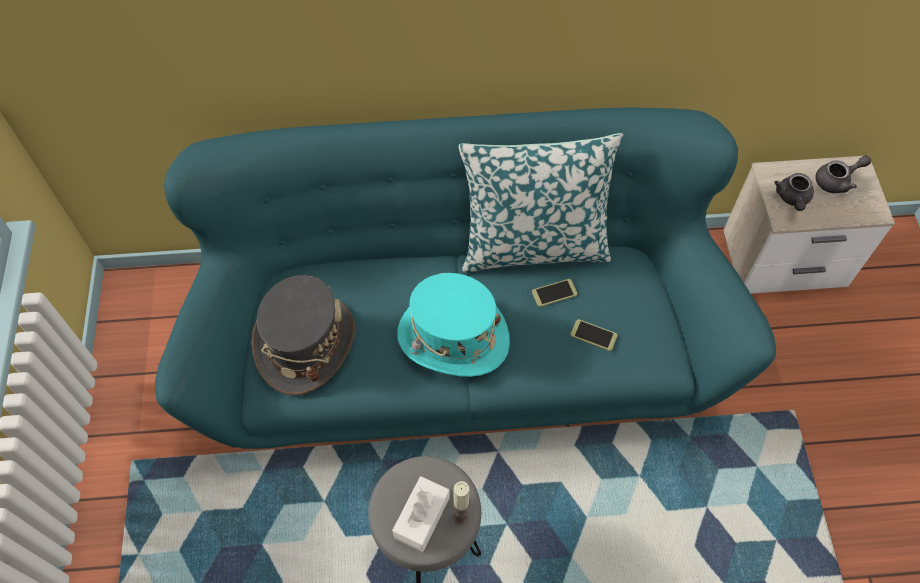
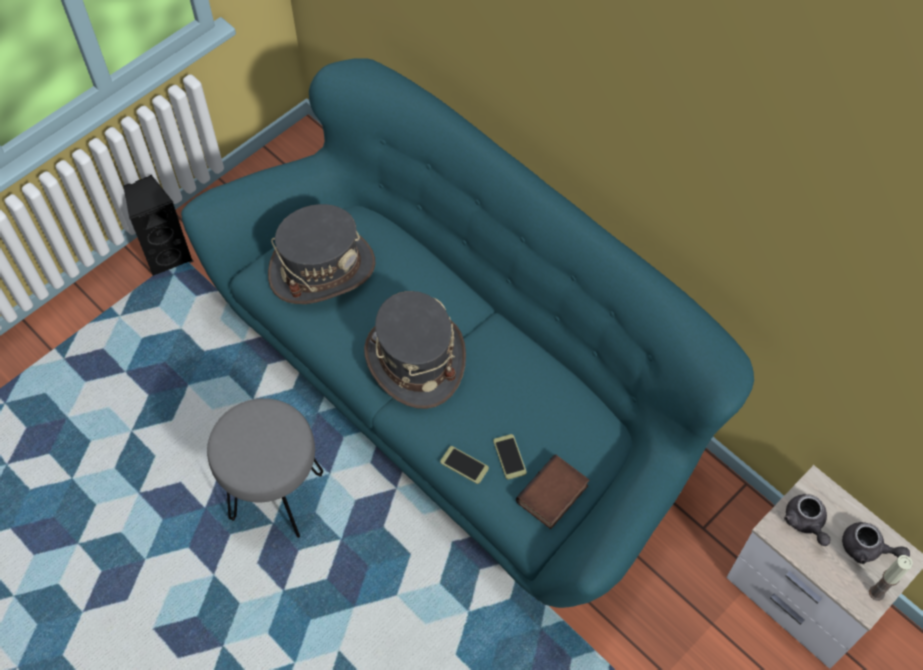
camera: 50 degrees right, 0 degrees up
white tissue box [392,476,450,552] -> none
turquoise hat [397,273,510,377] -> grey hat [364,291,466,409]
candle [453,481,470,525] -> candle moved to [869,555,913,601]
pillow [459,133,623,272] -> none
phone [532,279,578,307] -> phone moved to [440,446,489,484]
grey teapot [774,173,814,211] -> grey teapot turned 75 degrees counterclockwise [784,494,831,546]
none -> black speaker [123,175,193,276]
none -> book [516,454,589,529]

